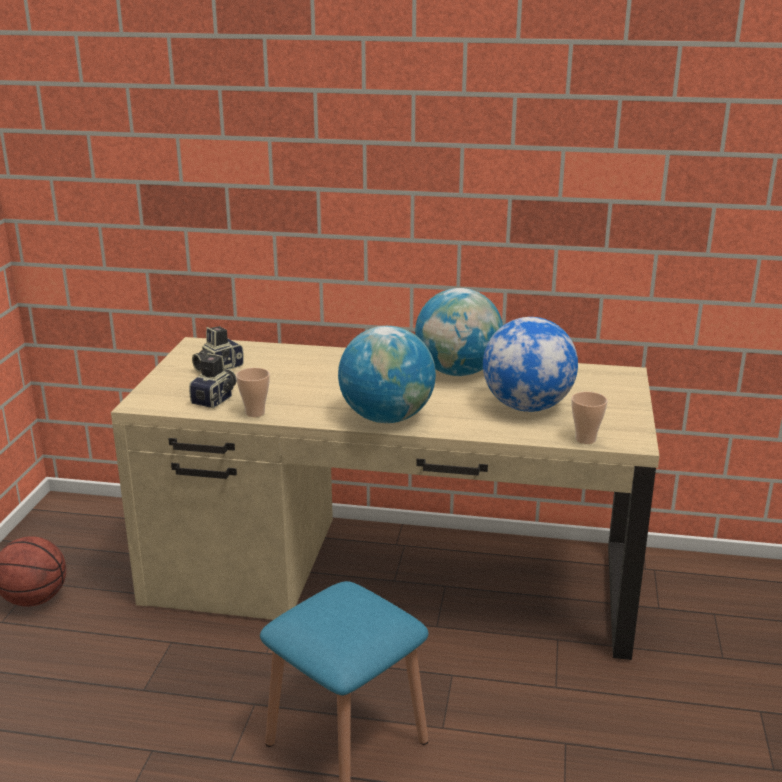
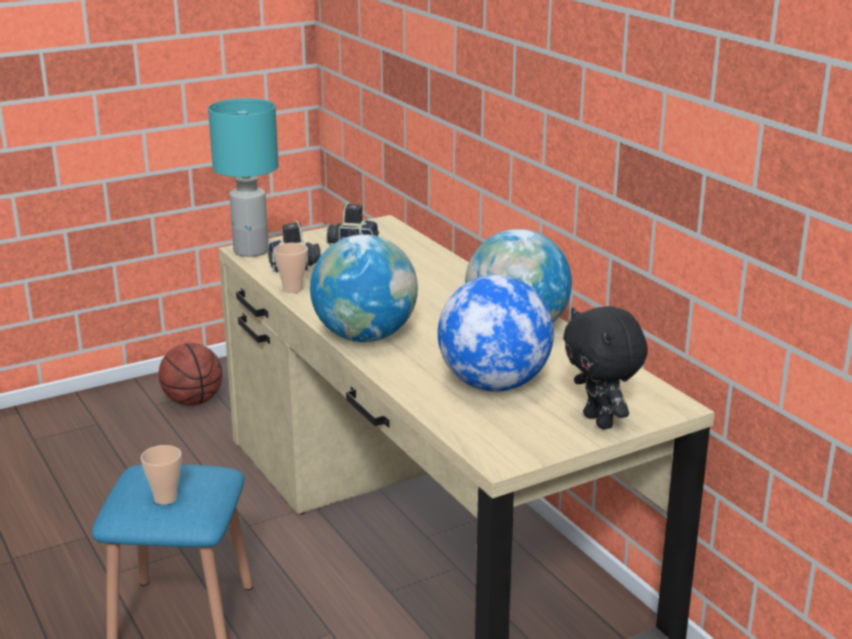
camera: 50 degrees right, 0 degrees up
cup [571,392,608,444] -> cup moved to [141,445,182,505]
none -> turquoise table lamp [208,98,279,257]
none -> black plush toy [563,306,648,429]

